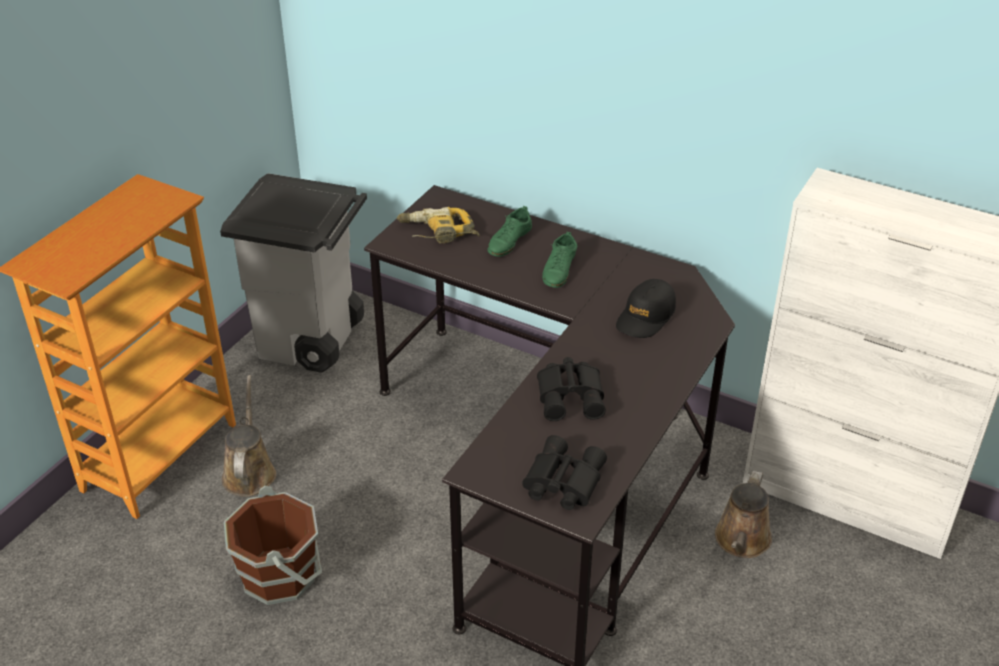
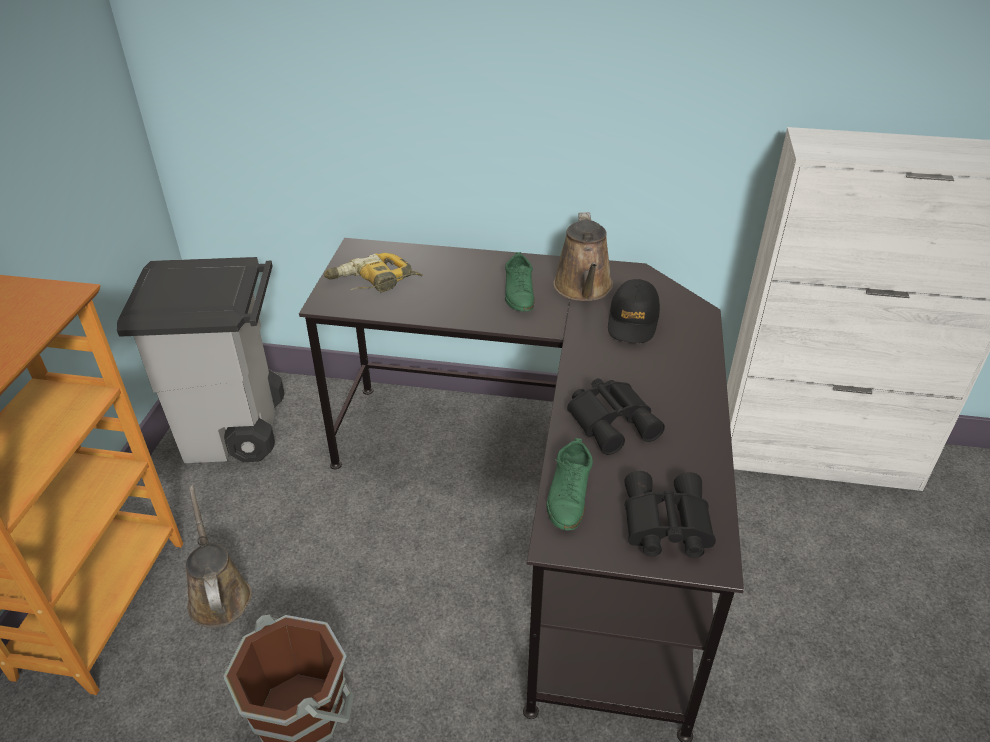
camera: 20 degrees left, 0 degrees up
green shoe [487,206,532,257] -> green shoe moved to [547,438,593,530]
brown watering can [715,471,772,558] -> brown watering can moved to [553,212,613,301]

